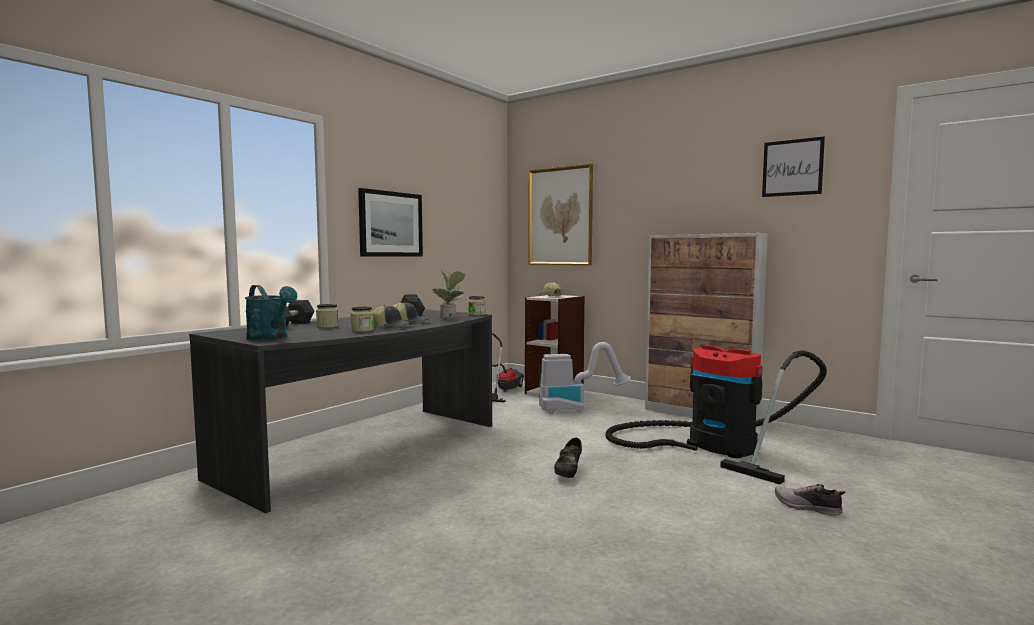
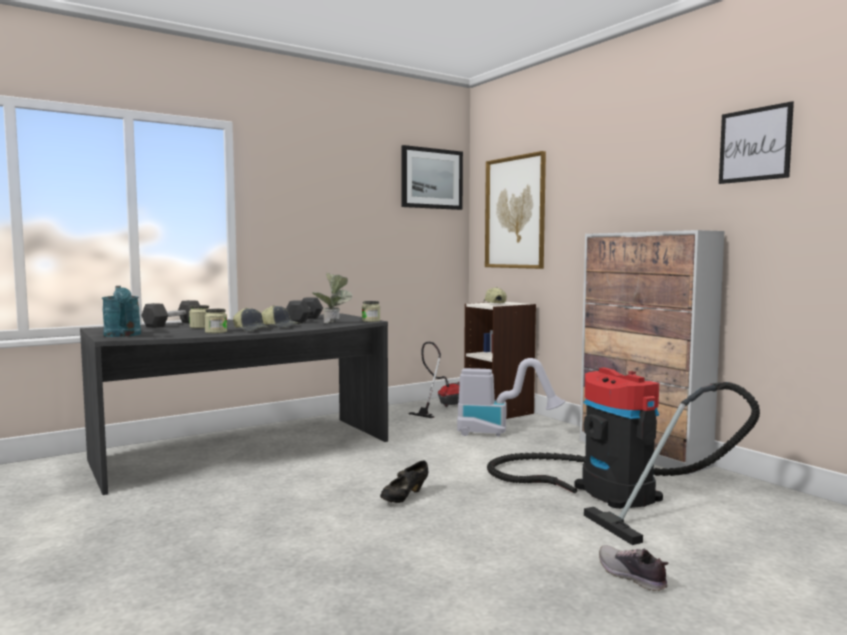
camera: 20 degrees right, 0 degrees up
picture [358,188,423,257] -> picture moved to [401,145,463,210]

